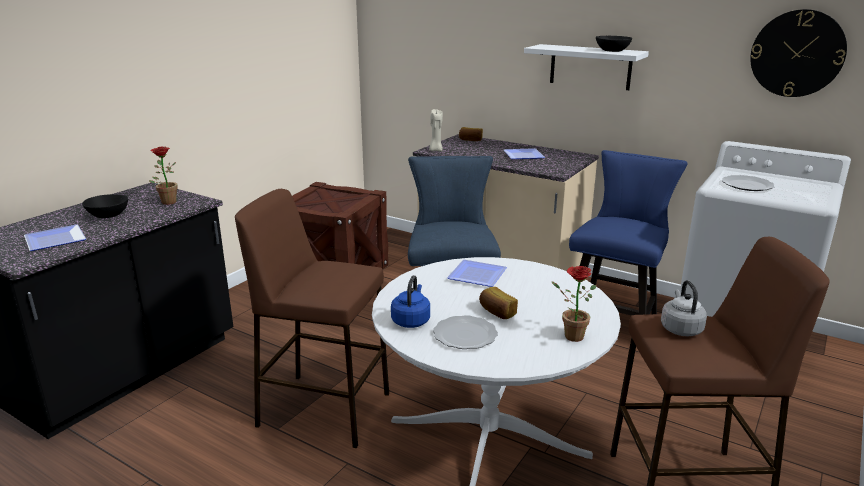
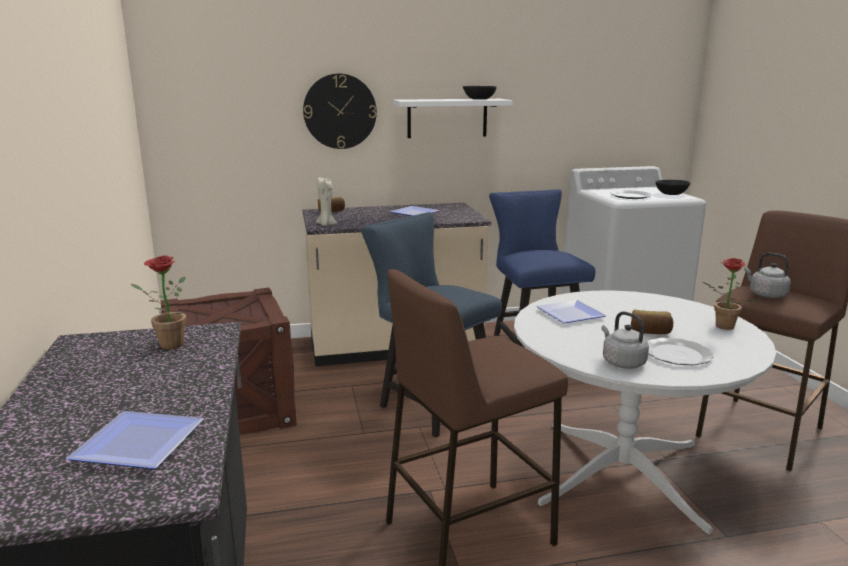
camera: 45 degrees left, 5 degrees down
black bowl [82,194,128,218] -> black bowl moved to [656,180,690,195]
blue kettle [391,275,430,328] -> grey kettle [601,311,649,369]
wall clock [750,9,847,97] -> wall clock moved to [303,73,377,149]

